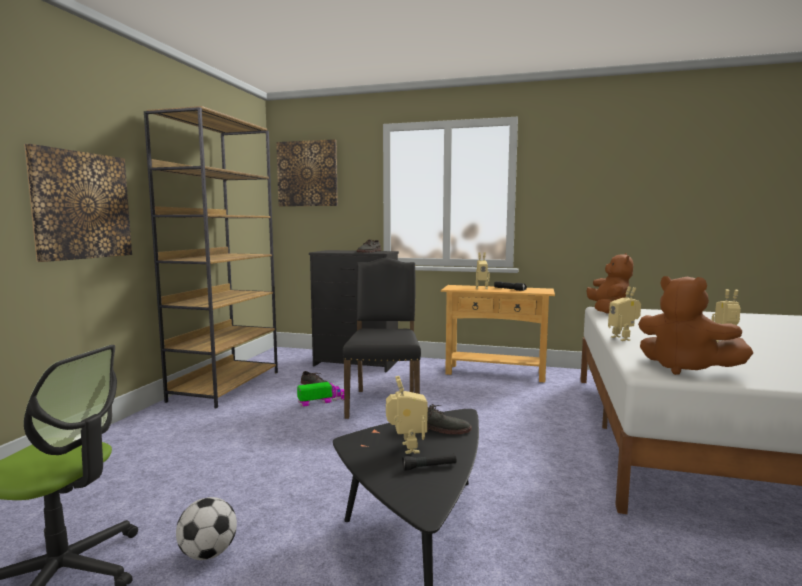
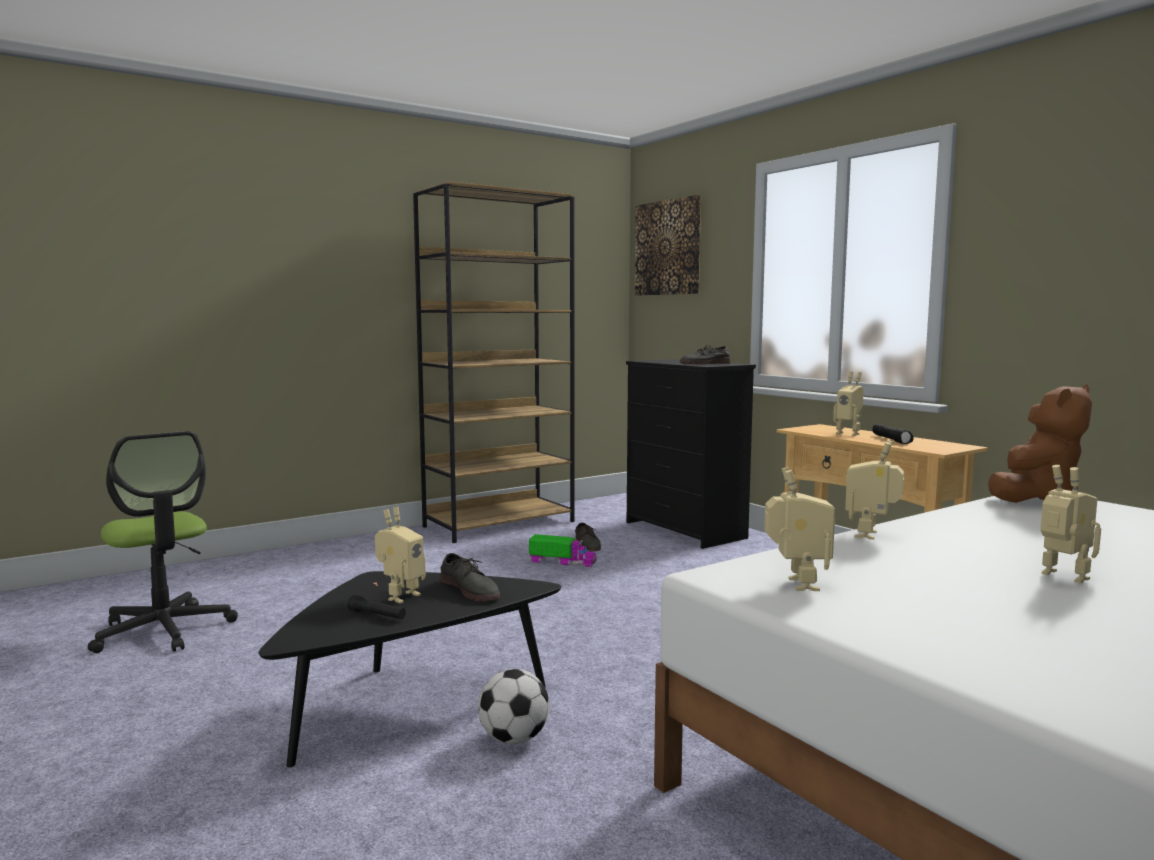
camera: 40 degrees right, 0 degrees up
picture [24,144,132,262] -> none
football [176,497,237,560] -> football moved to [478,669,549,744]
black chair [343,258,421,419] -> none
brown plush toy [638,276,753,375] -> toy robot [764,467,835,591]

